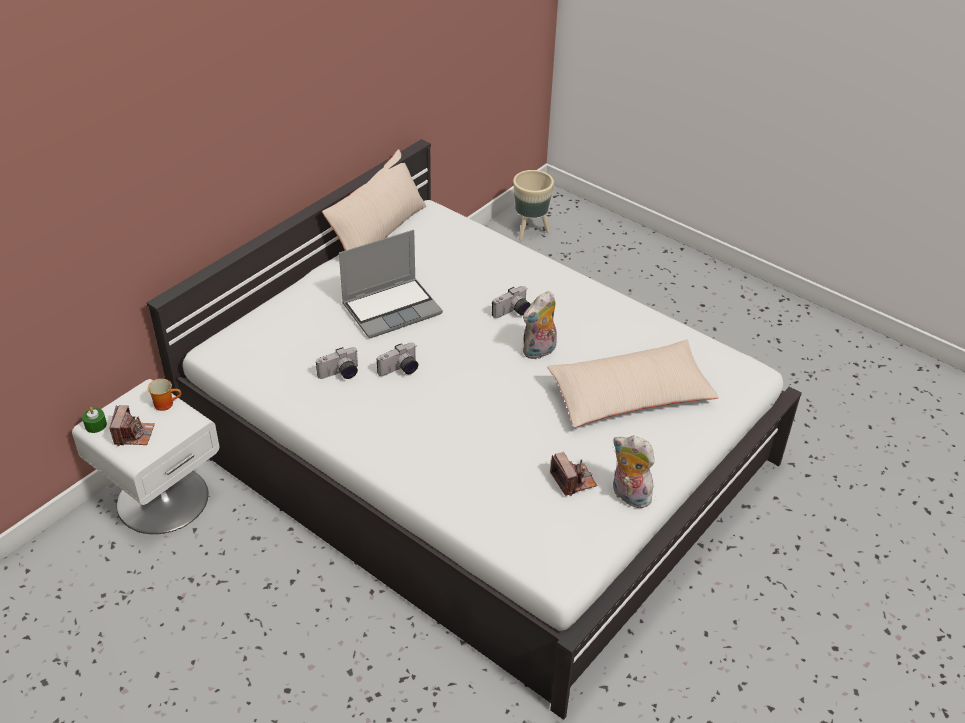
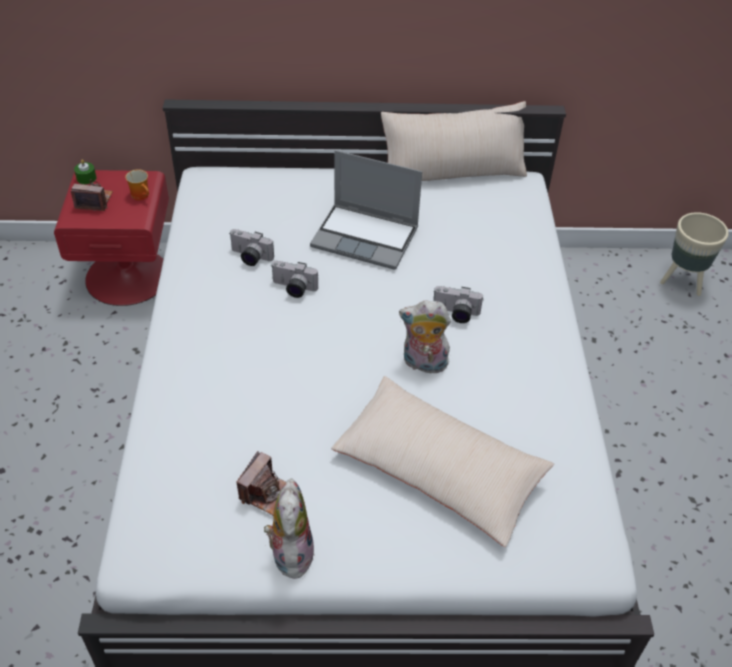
camera: 50 degrees right, 5 degrees up
white nightstand [72,379,219,534] -> red nightstand [54,170,169,306]
camera [109,405,155,446] -> camera turned 135 degrees counterclockwise [71,179,113,211]

